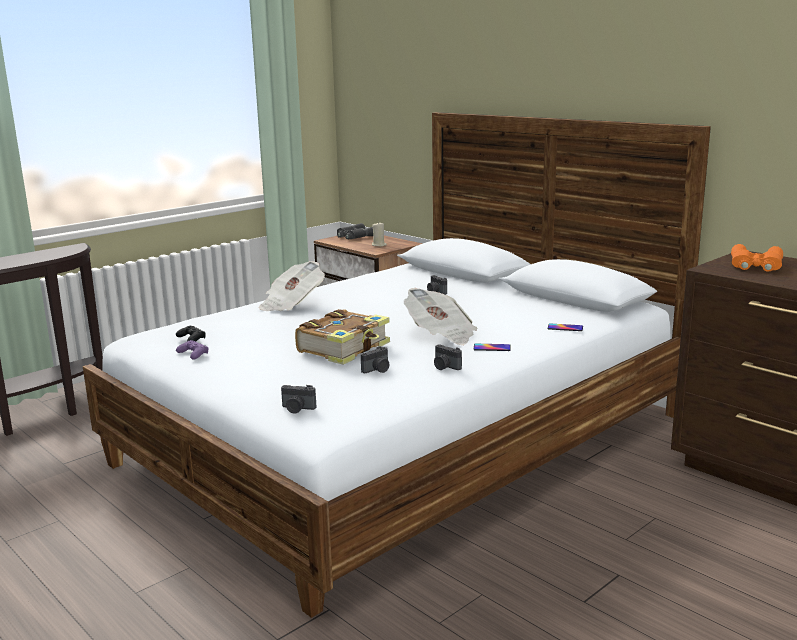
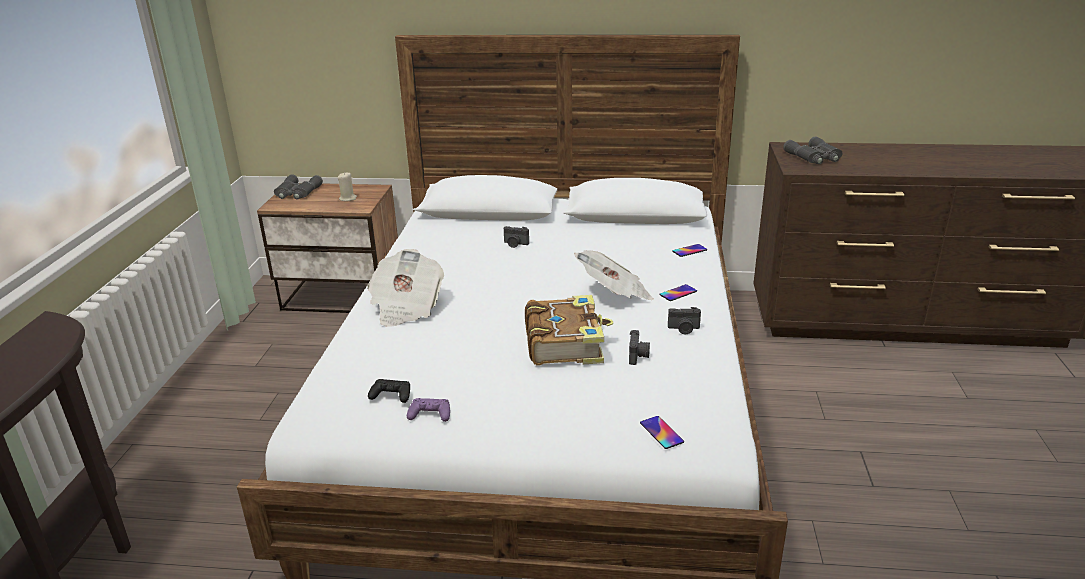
camera: 40 degrees left, 10 degrees up
camera [281,385,316,414] -> phone [640,416,684,449]
orange binoculars [731,244,783,272] -> grey binoculars [783,137,842,164]

